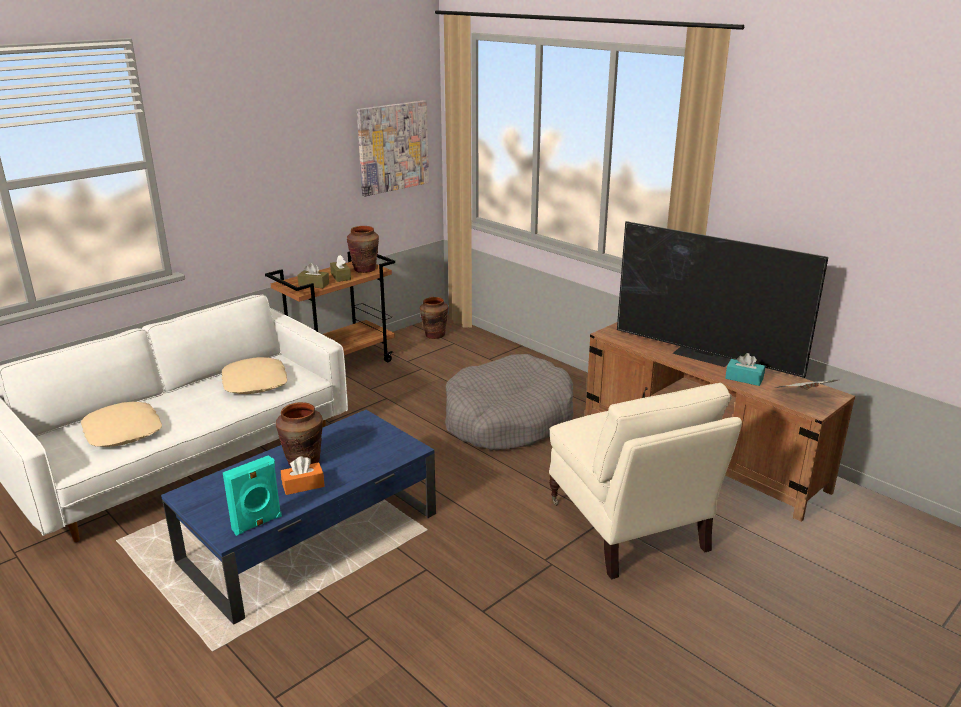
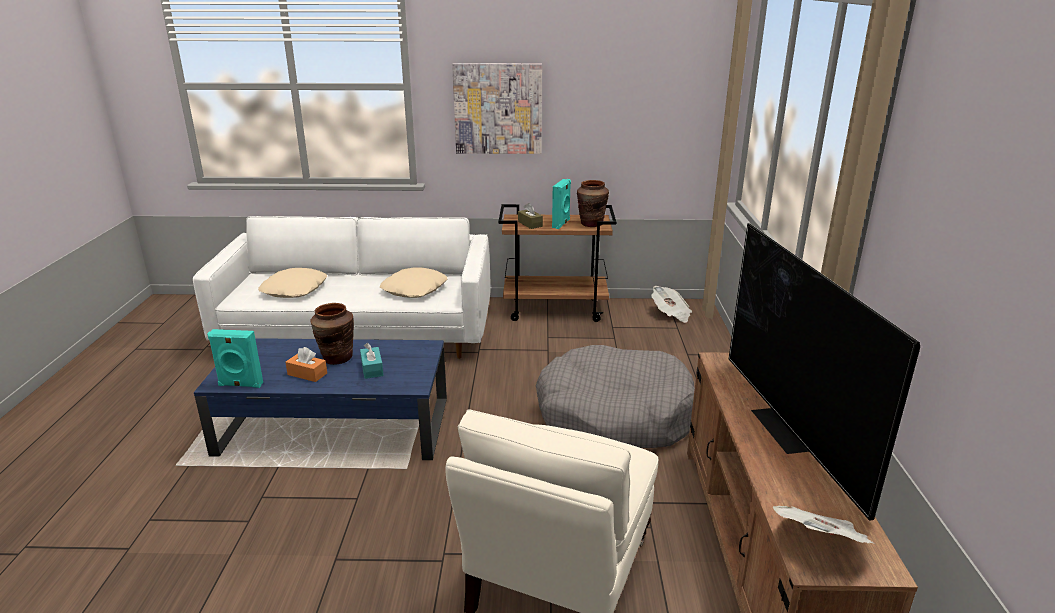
camera: 45 degrees right, 0 degrees up
brown tissue box [330,255,351,282] -> turquoise speaker [552,179,571,229]
picture [357,100,429,197] -> picture moved to [452,63,542,154]
brown vase [420,297,448,339] -> newspaper [651,286,692,323]
turquoise tissue box [725,353,765,386] -> turquoise tissue box moved to [360,343,384,379]

